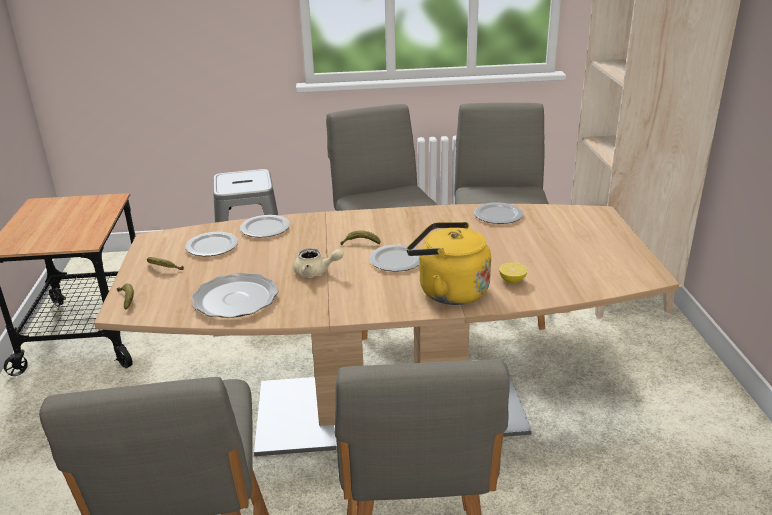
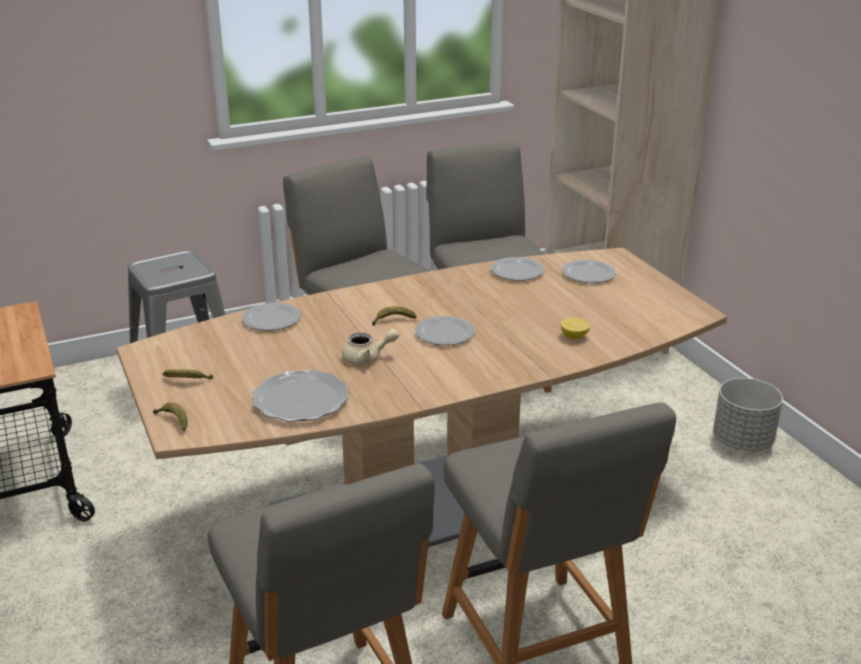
camera: 20 degrees left, 0 degrees up
plate [185,232,238,256] -> plate moved to [562,259,616,283]
yellow kettle [407,222,491,305] -> none
none -> grey planter [713,378,783,451]

